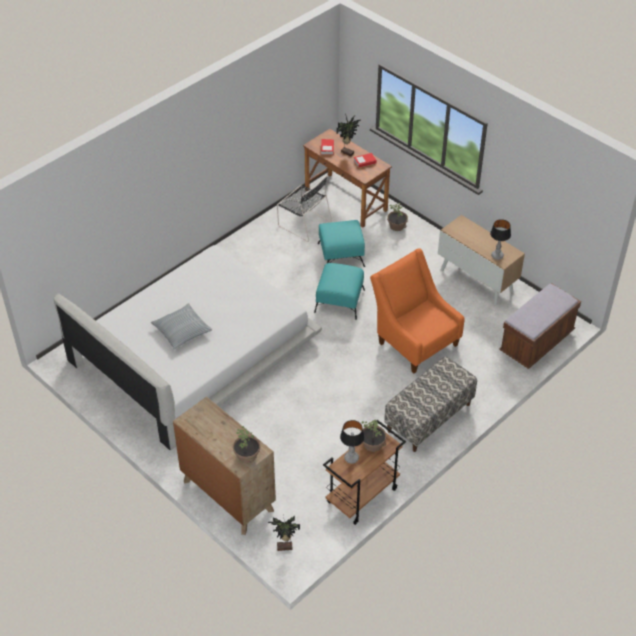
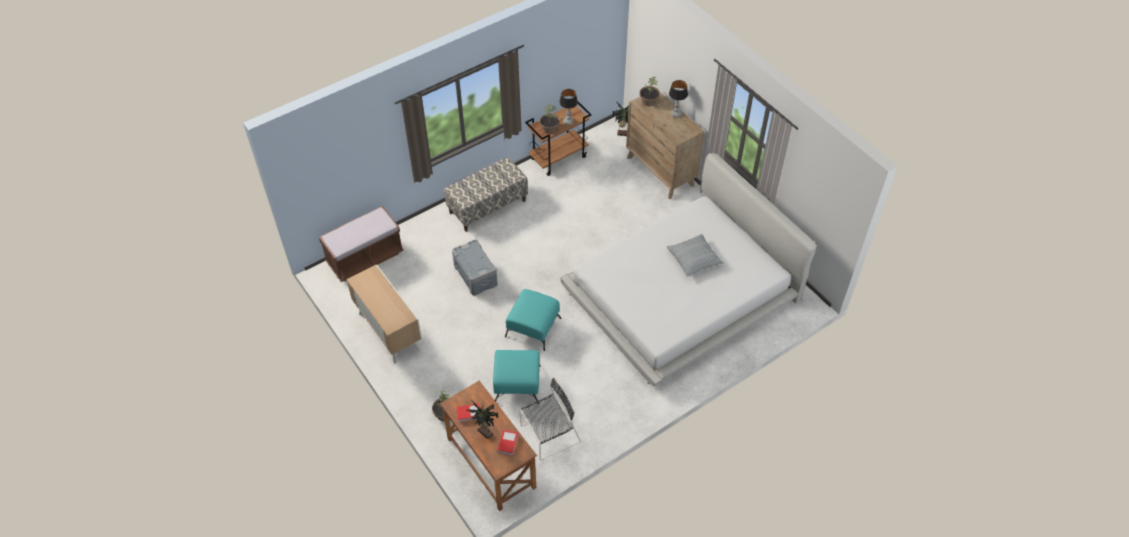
camera: 170 degrees left, 5 degrees up
black chair [277,176,332,242] -> black chair turned 105 degrees clockwise [519,377,581,460]
orange armchair [370,248,464,373] -> grey storage box [452,239,498,296]
table lamp [490,219,511,260] -> table lamp moved to [669,80,688,118]

